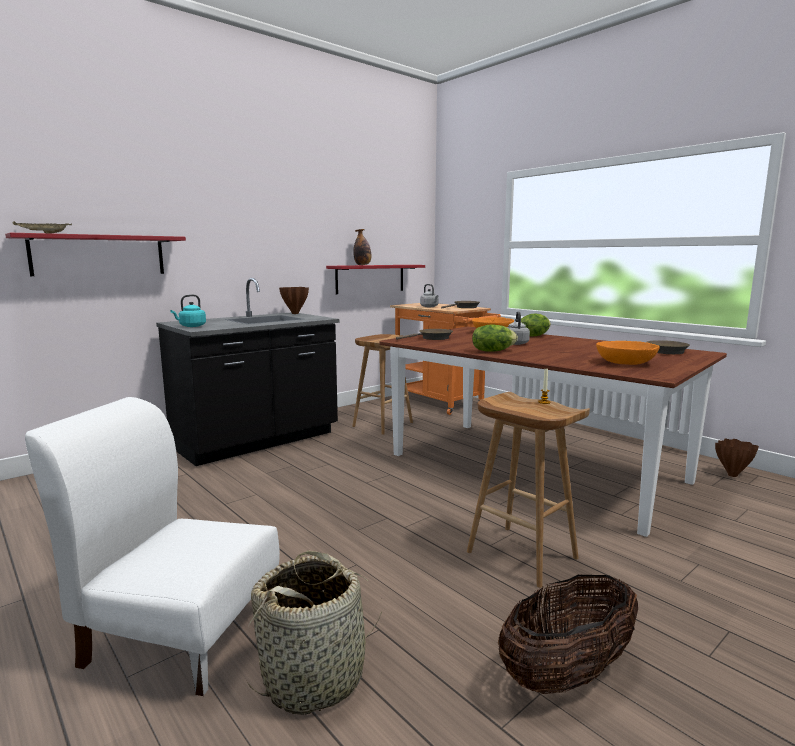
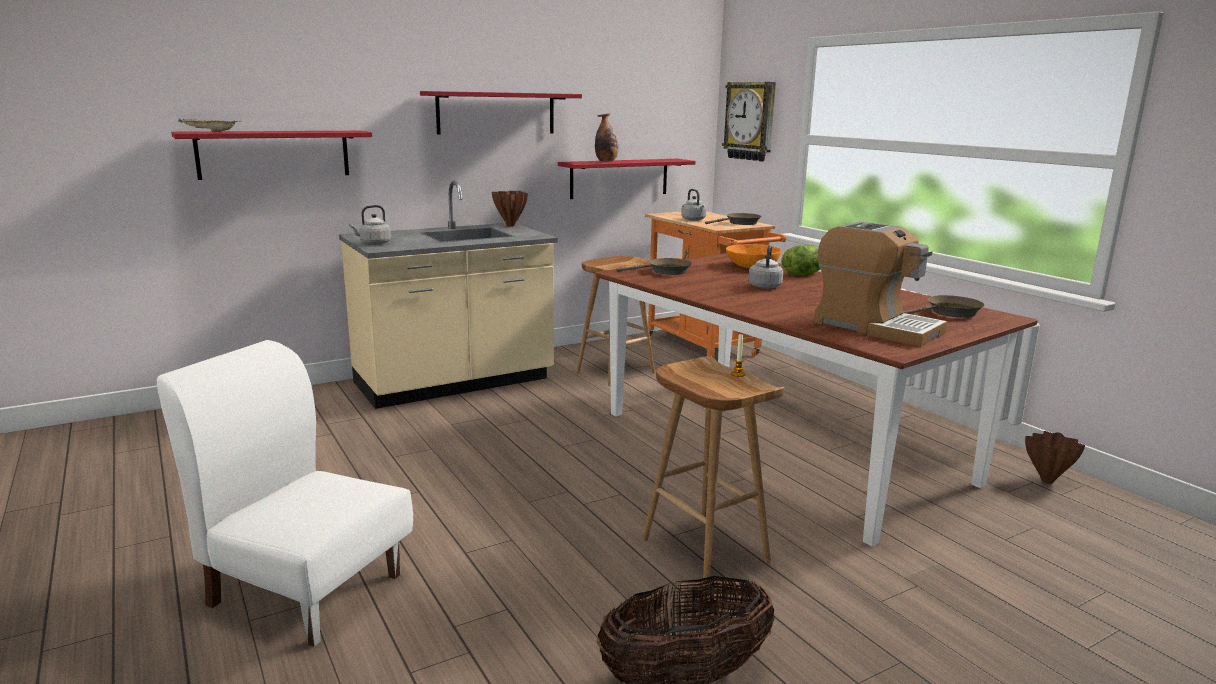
camera: 10 degrees right, 5 degrees up
black counter [156,278,339,466] -> beige counter [339,181,558,409]
turquoise kettle [170,294,206,327] -> grey kettle [349,205,391,245]
basket [247,551,382,715] -> none
lettuce [472,324,518,352] -> none
orange bowl [596,341,660,365] -> coffee machine [814,222,947,347]
none -> red shelf [420,91,582,135]
none -> wall clock [722,82,776,161]

